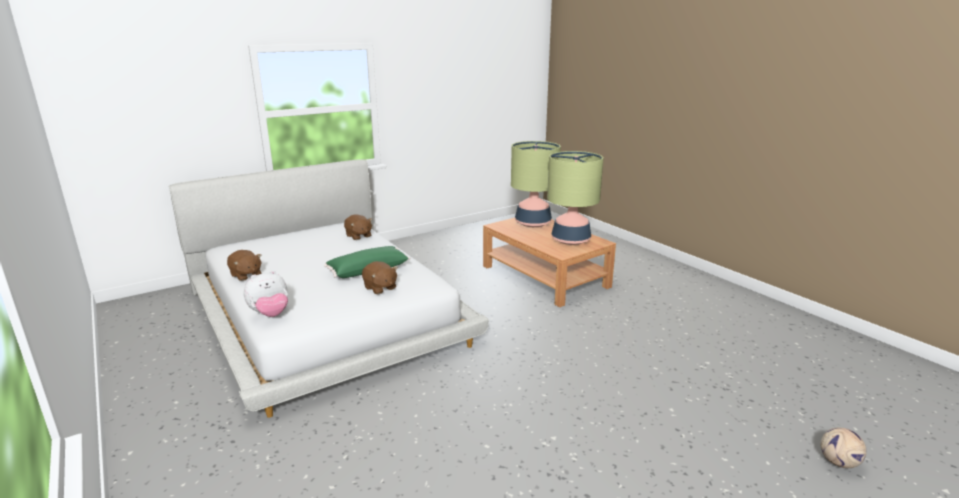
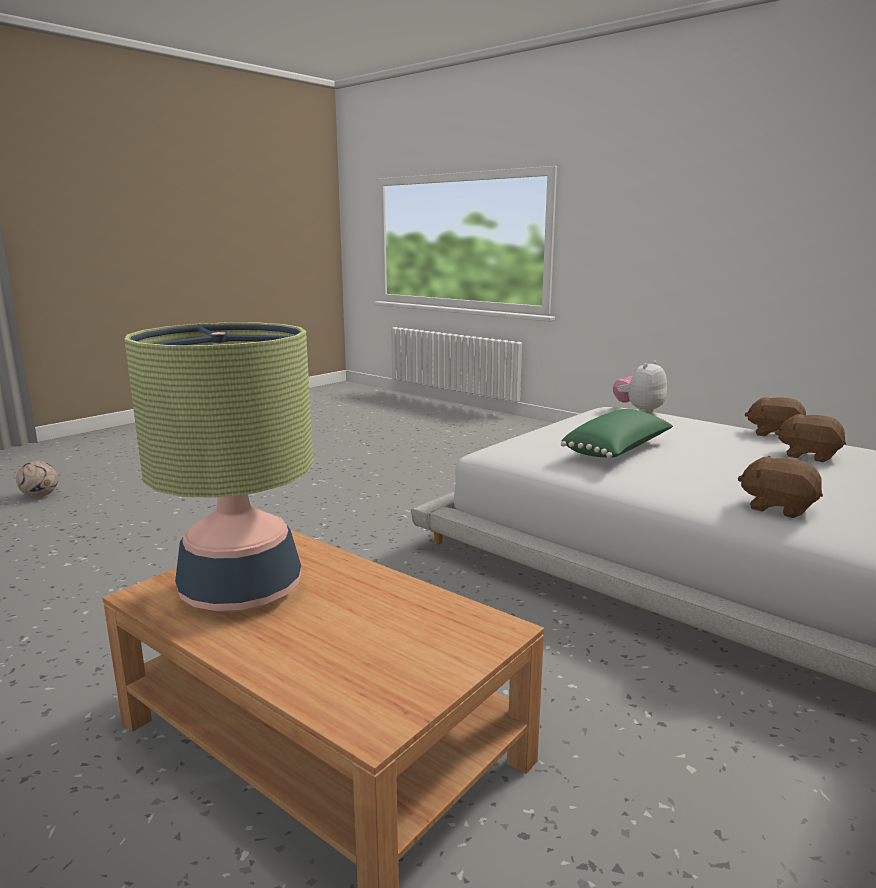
camera: 165 degrees right, 5 degrees down
brown plush toy [362,261,398,294] -> brown plush toy moved to [775,414,846,462]
table lamp [511,141,561,227] -> none

